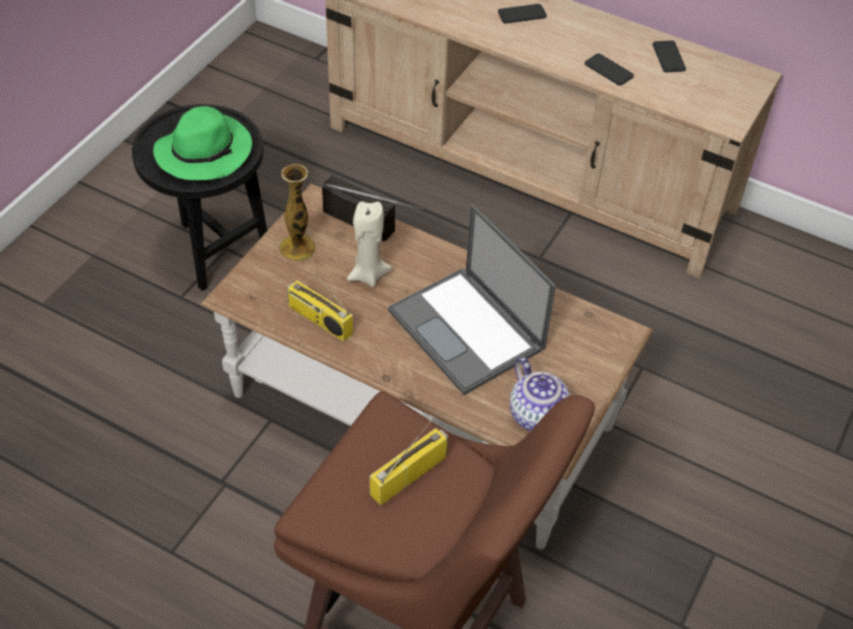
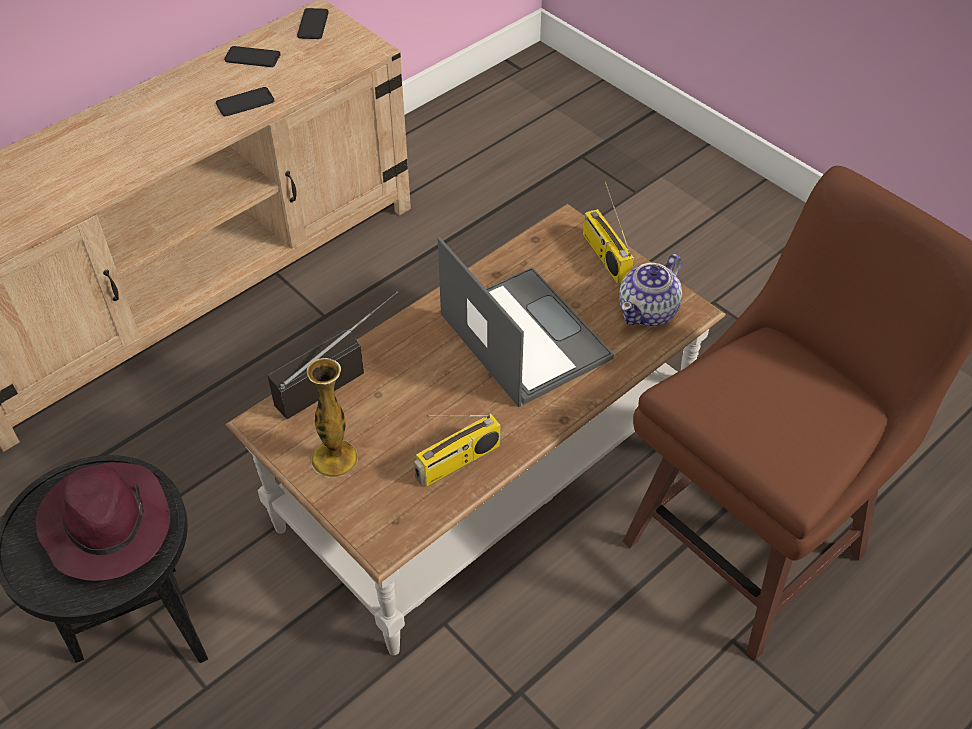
camera: 70 degrees left, 0 degrees up
green hat [153,106,252,180] -> purple hat [36,462,170,581]
beige candle [347,201,392,287] -> none
radio [369,413,448,506] -> radio moved to [583,181,634,284]
laptop [388,204,556,395] -> laptop turned 105 degrees counterclockwise [438,237,614,407]
phone [498,4,547,24] -> phone moved to [297,8,329,39]
teapot [510,358,570,431] -> teapot turned 135 degrees clockwise [619,254,682,326]

